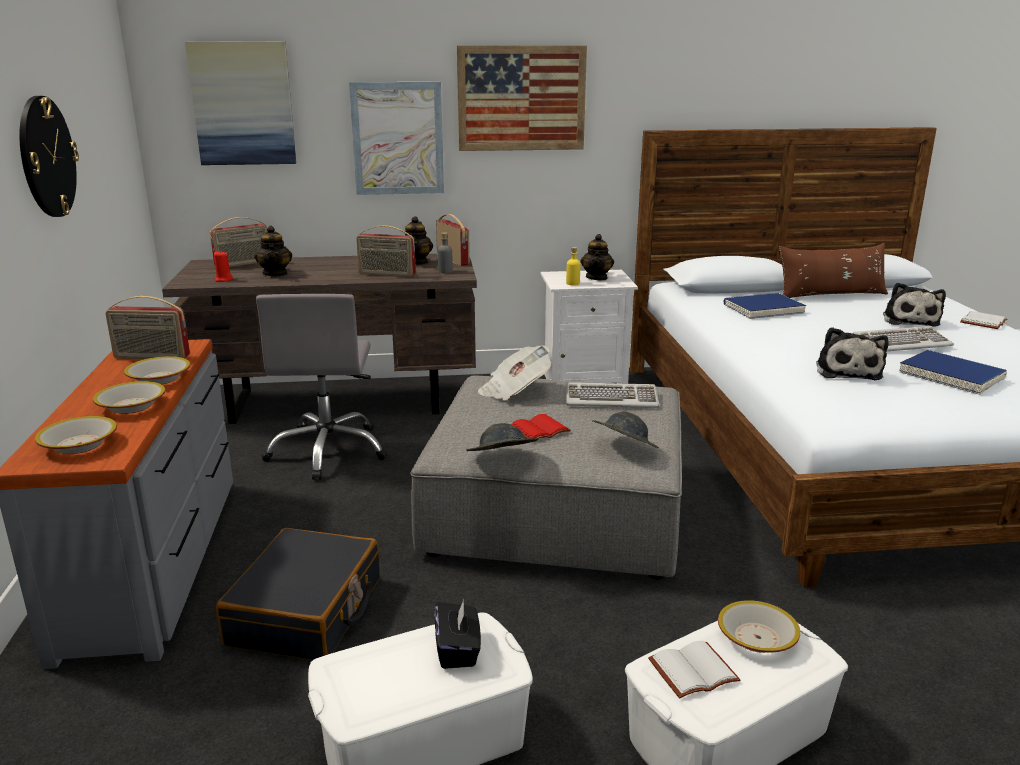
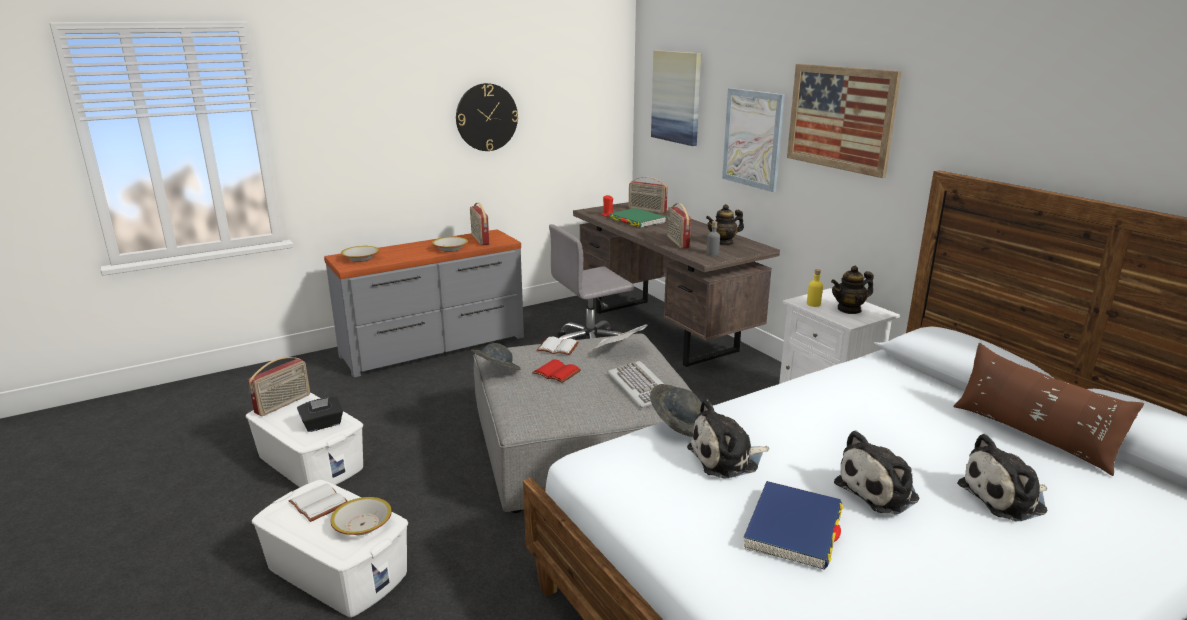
camera: 65 degrees right, 0 degrees up
bowl [93,381,166,414] -> none
black suitcase [216,528,380,661] -> none
teapot [254,226,292,276] -> green book [609,208,666,228]
radio [436,214,470,266] -> radio moved to [248,357,310,416]
grey hat [592,412,659,448] -> grey hat moved to [650,384,701,437]
blue book [724,293,806,319] -> none
keyboard [852,326,954,351] -> plush toy [834,430,919,514]
white book [960,311,1008,329] -> white book moved to [536,337,579,355]

